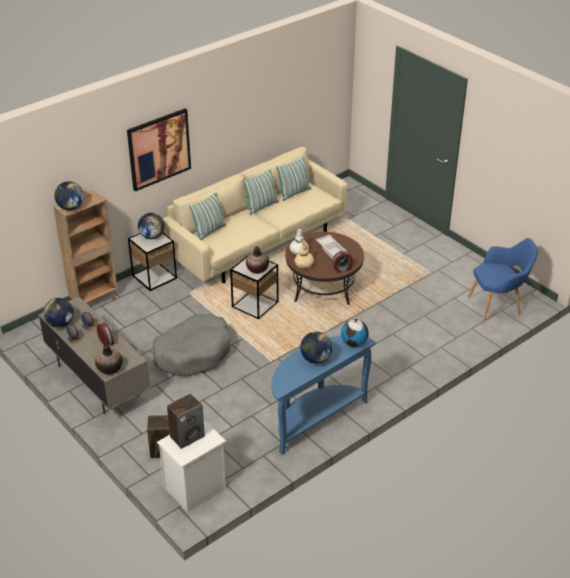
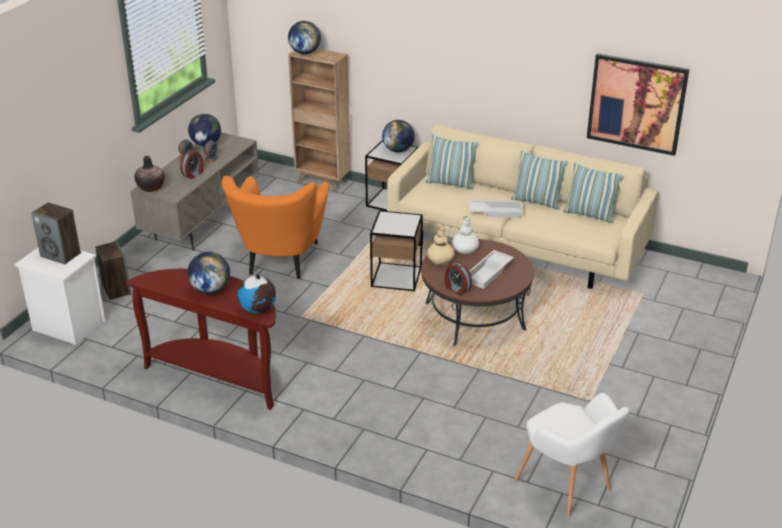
camera: 65 degrees right, 5 degrees down
picture [127,108,191,192] -> picture moved to [587,53,689,156]
grey dog bed [153,314,230,376] -> orange armchair [222,176,329,279]
vase [246,246,269,274] -> none
blue console table [271,336,376,455] -> brown console table [126,269,276,410]
blue armchair [468,238,538,323] -> white armchair [515,393,630,516]
none -> white tray [469,200,523,218]

